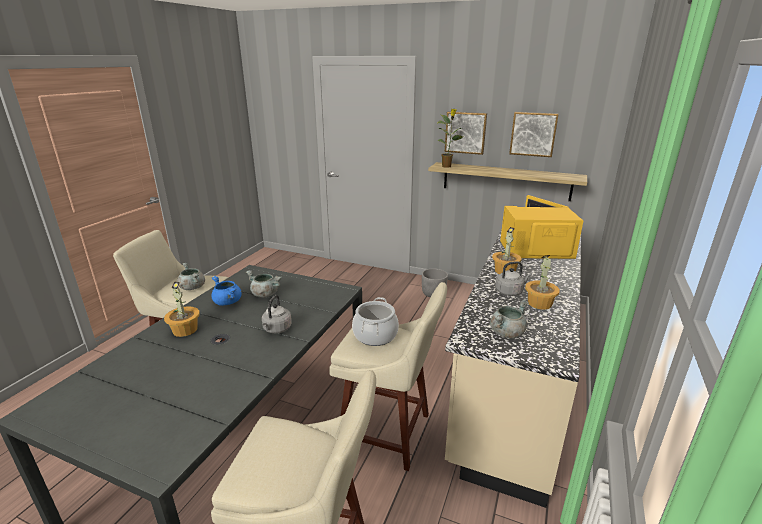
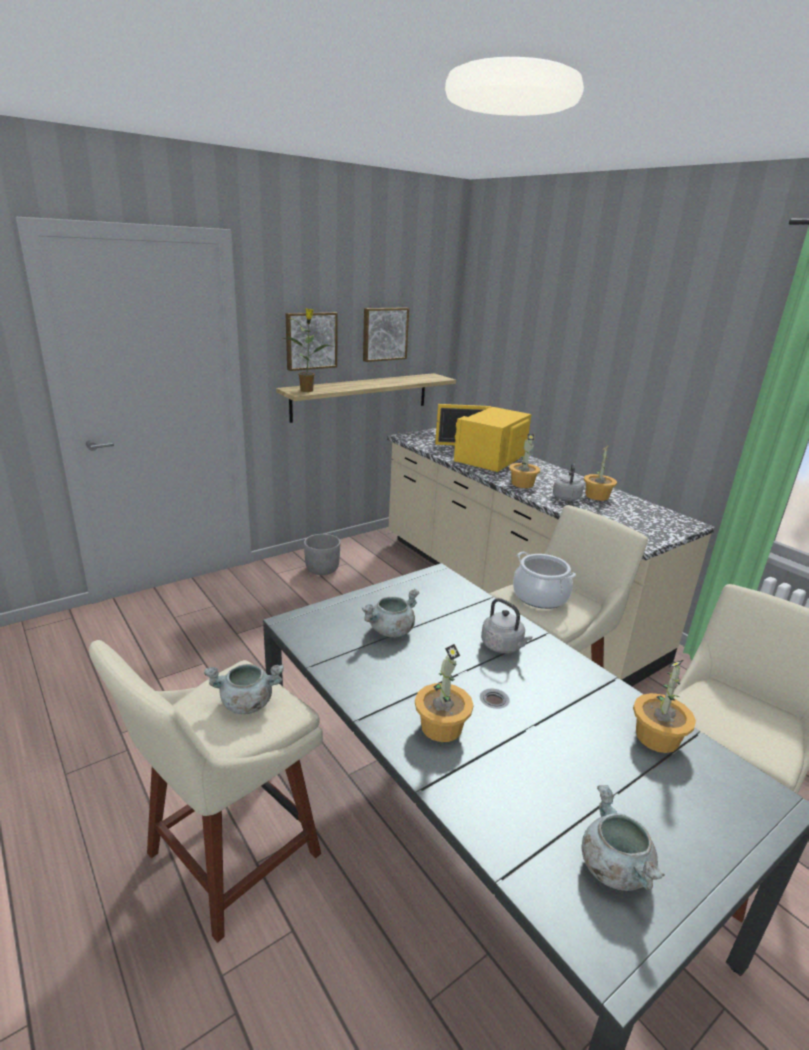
camera: 60 degrees left, 0 degrees up
blue cooking pot [211,276,242,306] -> none
grey cooking pot [490,299,528,338] -> grey cooking pot moved to [581,785,665,891]
none -> potted plant [633,660,696,753]

